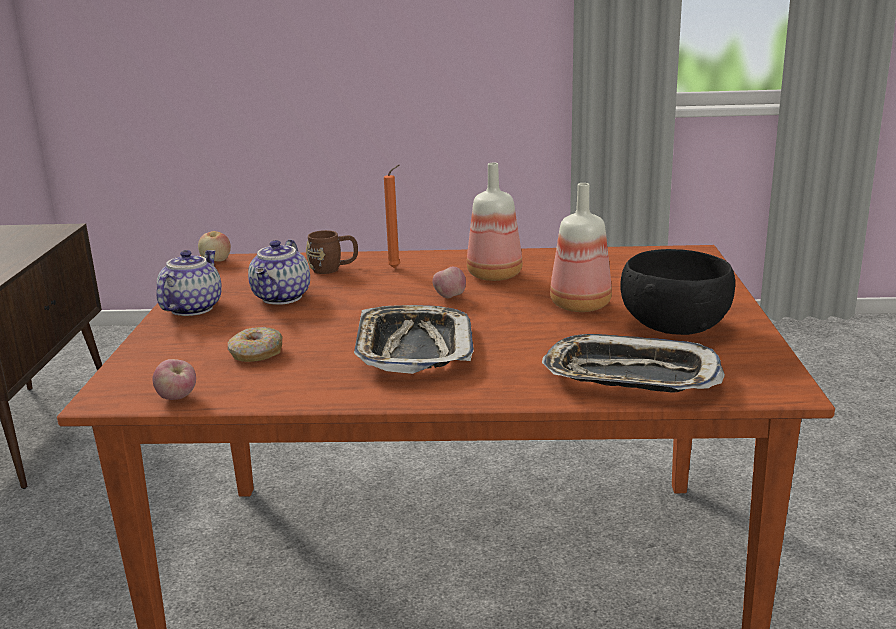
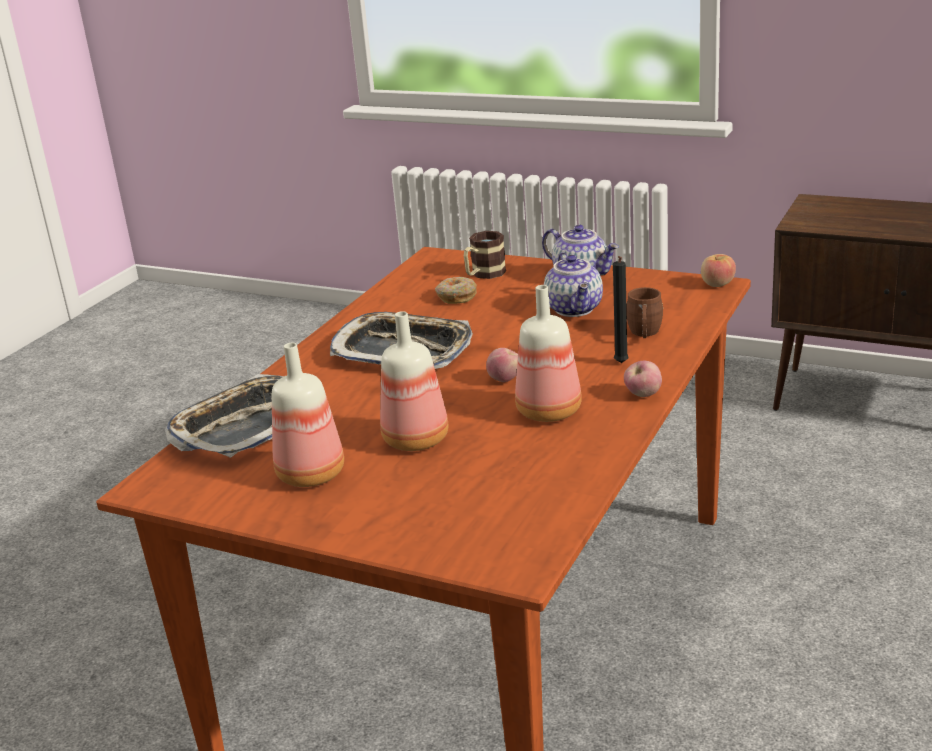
camera: 115 degrees right, 5 degrees up
apple [152,359,196,400] -> apple moved to [624,361,662,397]
teapot [248,239,310,305] -> teapot turned 135 degrees counterclockwise [544,252,603,317]
orange candle [384,165,400,268] -> black candle [613,256,629,363]
black bowl [620,249,735,335] -> bottle [272,343,344,487]
none -> mug [464,231,506,279]

